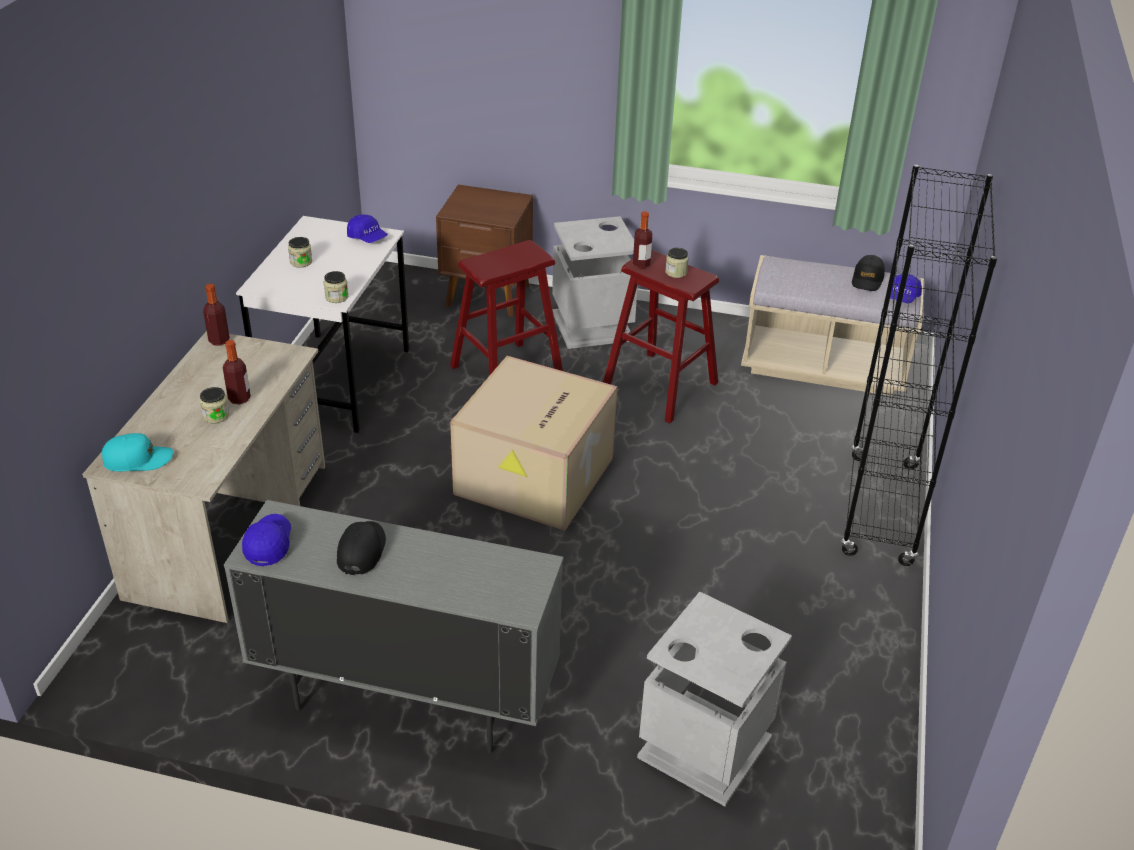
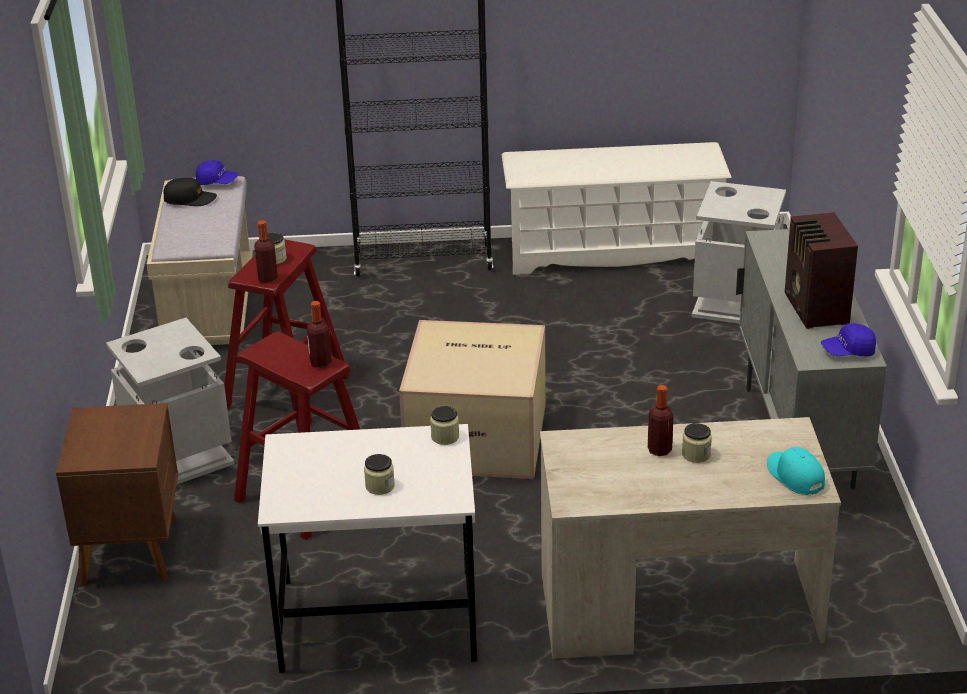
camera: 105 degrees left, 5 degrees down
bottle [203,284,230,346] -> bottle moved to [307,301,332,368]
black cap [337,521,386,575] -> radio [785,212,858,329]
blue cap [347,215,388,243] -> none
none -> white shoe rack [502,142,732,275]

